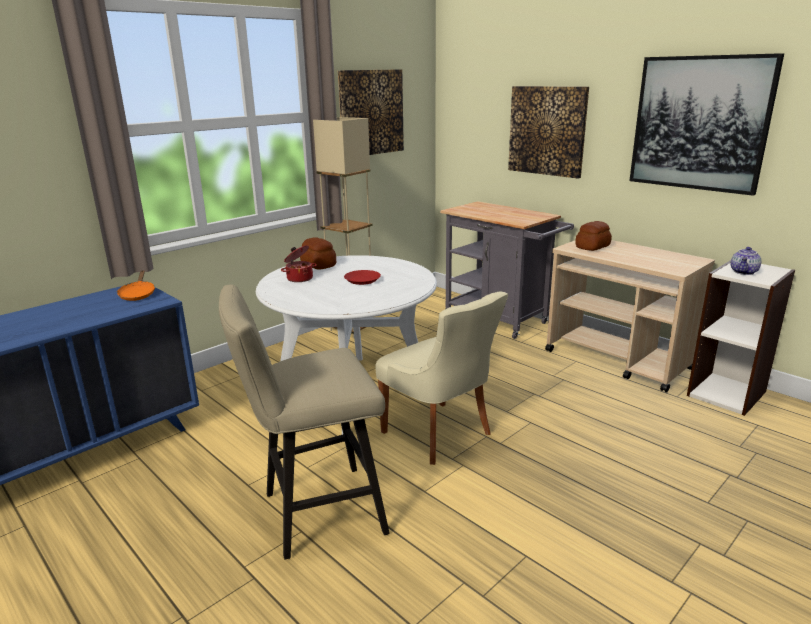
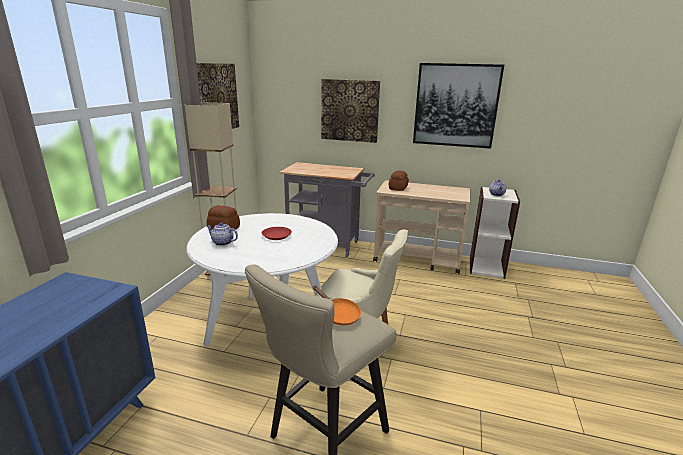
camera: 30 degrees left, 0 degrees up
orange frying pan [117,270,155,301] -> orange frying pan moved to [313,286,361,326]
cooking pot [281,245,317,282] -> teapot [206,222,238,246]

